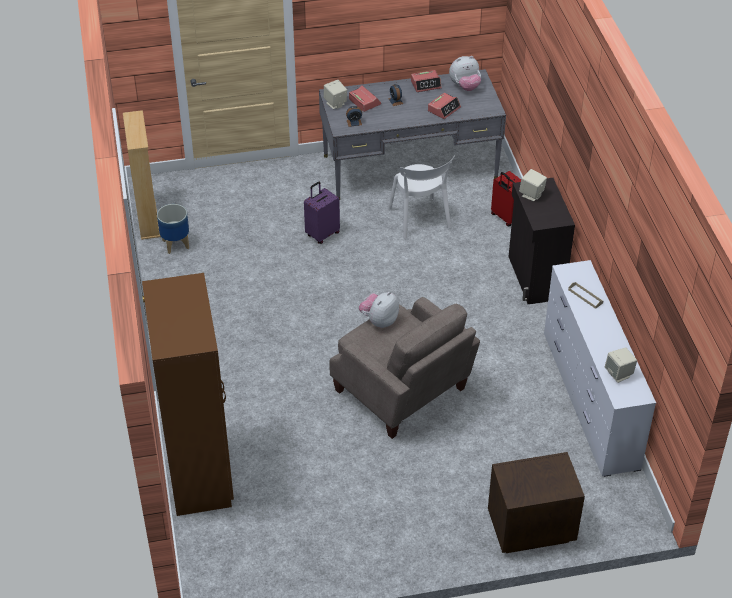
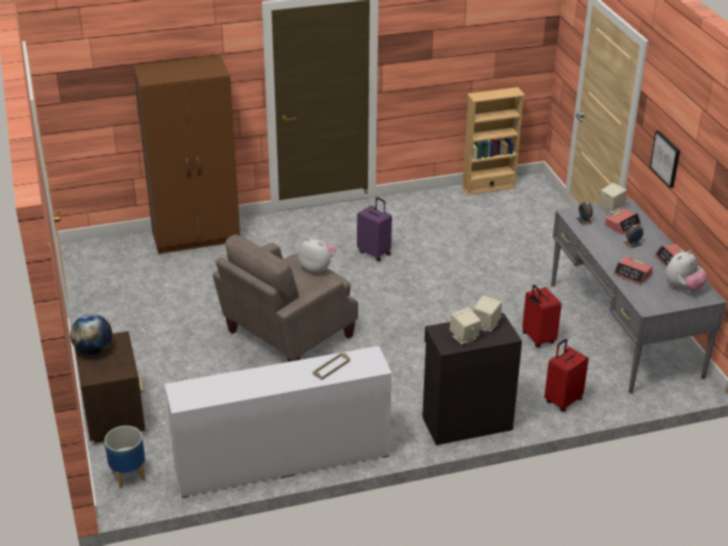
camera: 85 degrees right, 10 degrees down
planter [157,204,189,254] -> planter moved to [104,426,146,489]
purple suitcase [304,182,340,244] -> purple suitcase moved to [357,197,392,262]
white chair [388,155,455,239] -> red suitcase [522,285,562,348]
plush toy [449,56,481,91] -> plush toy turned 105 degrees counterclockwise [665,250,708,292]
beige speaker [605,347,637,383] -> beige speaker moved to [449,307,481,344]
none -> globe [70,314,112,355]
none -> picture [650,130,680,188]

